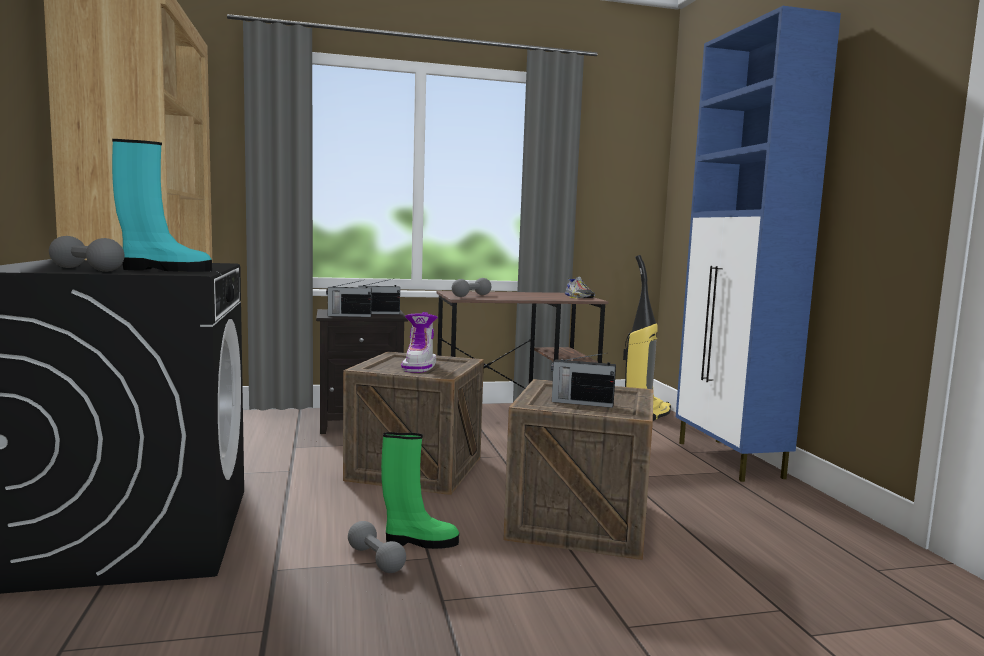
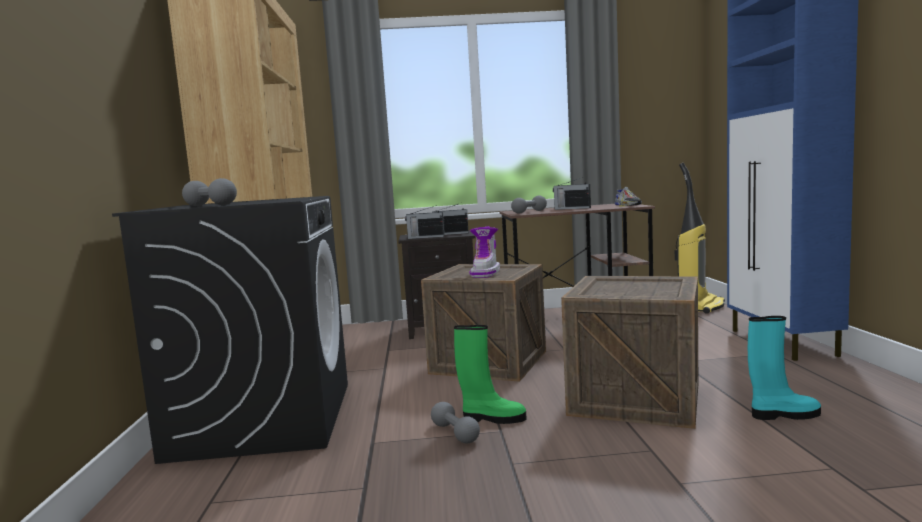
camera: 10 degrees right, 0 degrees up
turquoise boot [112,139,212,272] -> turquoise boot moved to [748,316,821,420]
radio [551,353,616,408] -> radio moved to [553,177,591,210]

